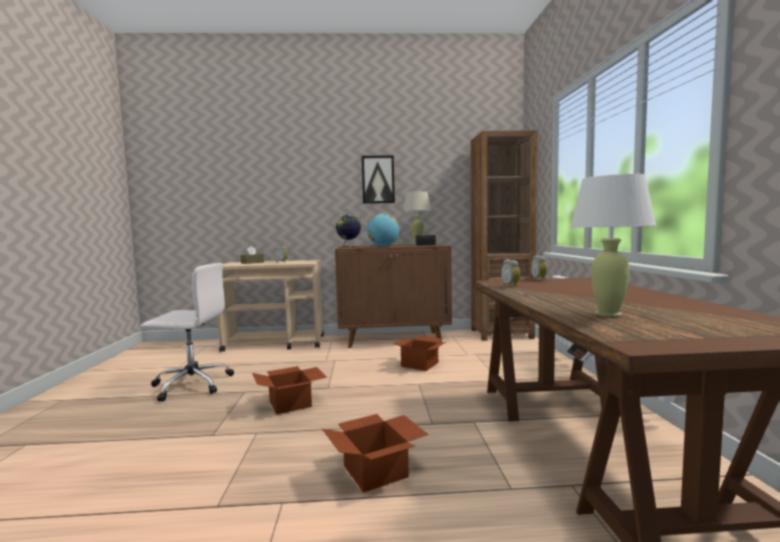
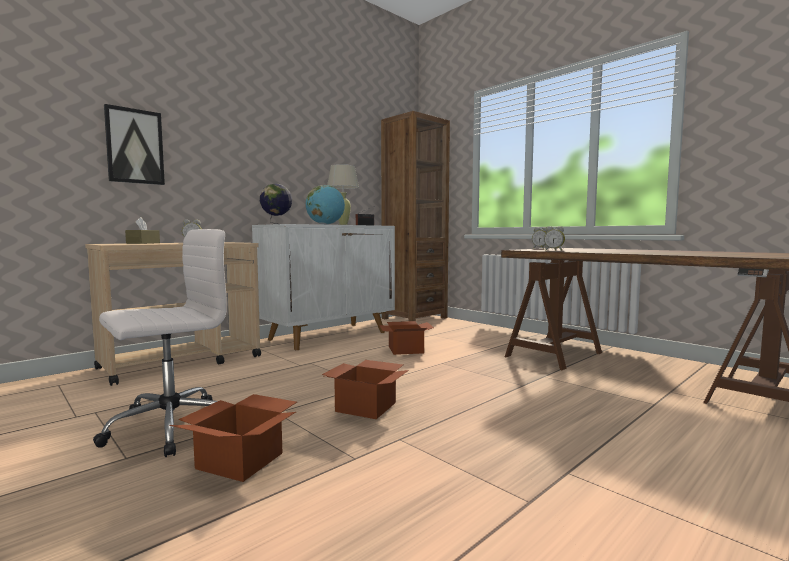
camera: 40 degrees left, 0 degrees up
cardboard box [322,414,428,493] -> cardboard box moved to [169,394,297,482]
brown cabinet [335,244,452,348] -> white cabinet [252,224,395,350]
picture [362,155,395,204] -> picture moved to [104,104,165,185]
white table lamp [570,174,656,317] -> none

